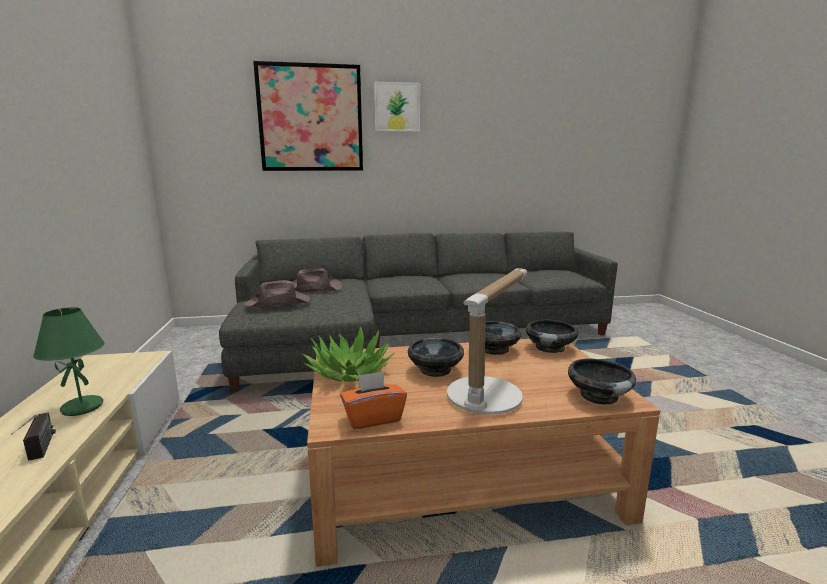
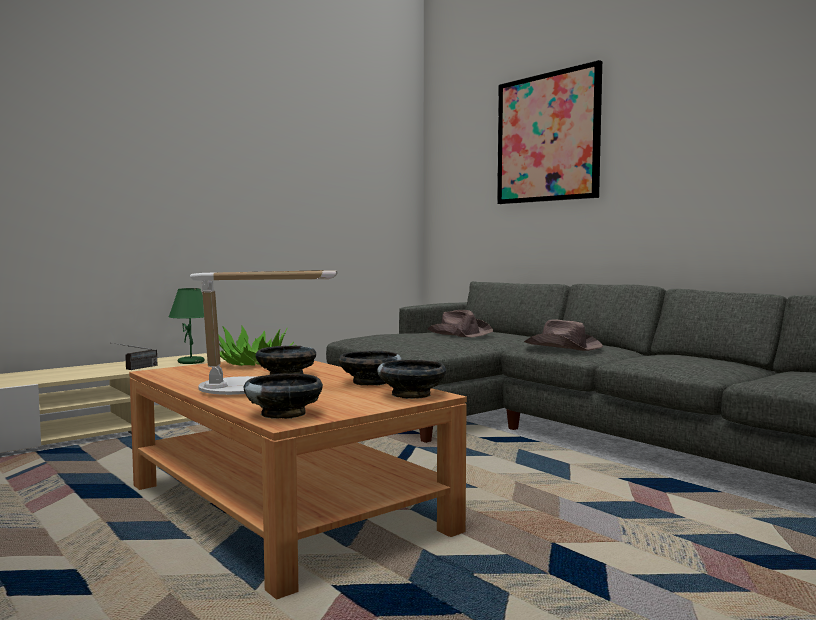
camera: 60 degrees right, 10 degrees down
brown hat [244,280,310,307] -> brown hat moved to [524,319,603,351]
orange tissue box [340,371,407,429] -> none
picture [374,82,420,132] -> none

